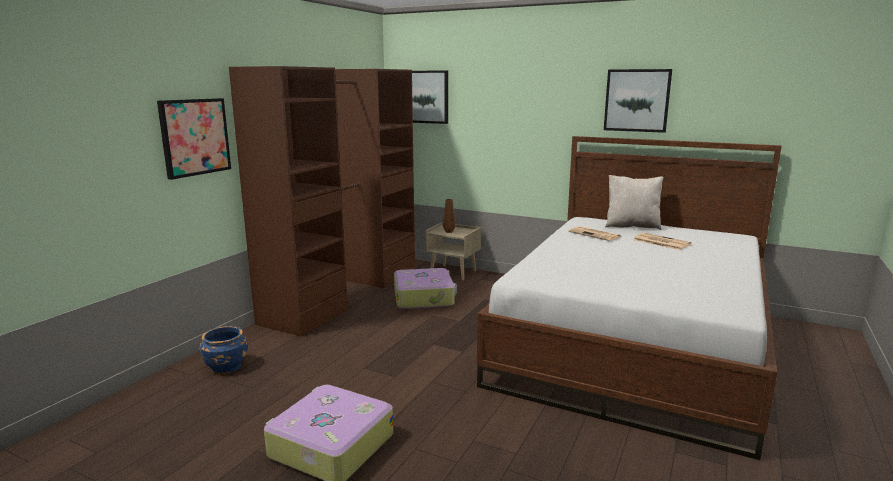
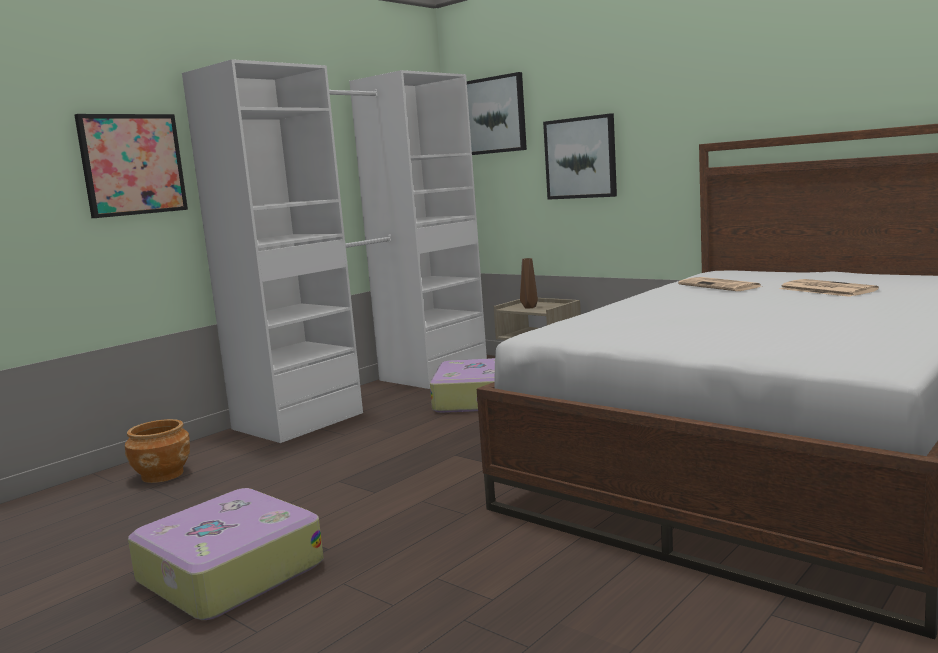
camera: 15 degrees right, 5 degrees down
blue planter [199,326,248,374] -> brown planter [125,419,190,483]
brown wardrobe [229,66,415,336] -> white wardrobe [182,59,487,443]
picture [604,69,672,133] -> picture moved to [543,113,617,200]
beige pillow [605,175,663,230] -> none

